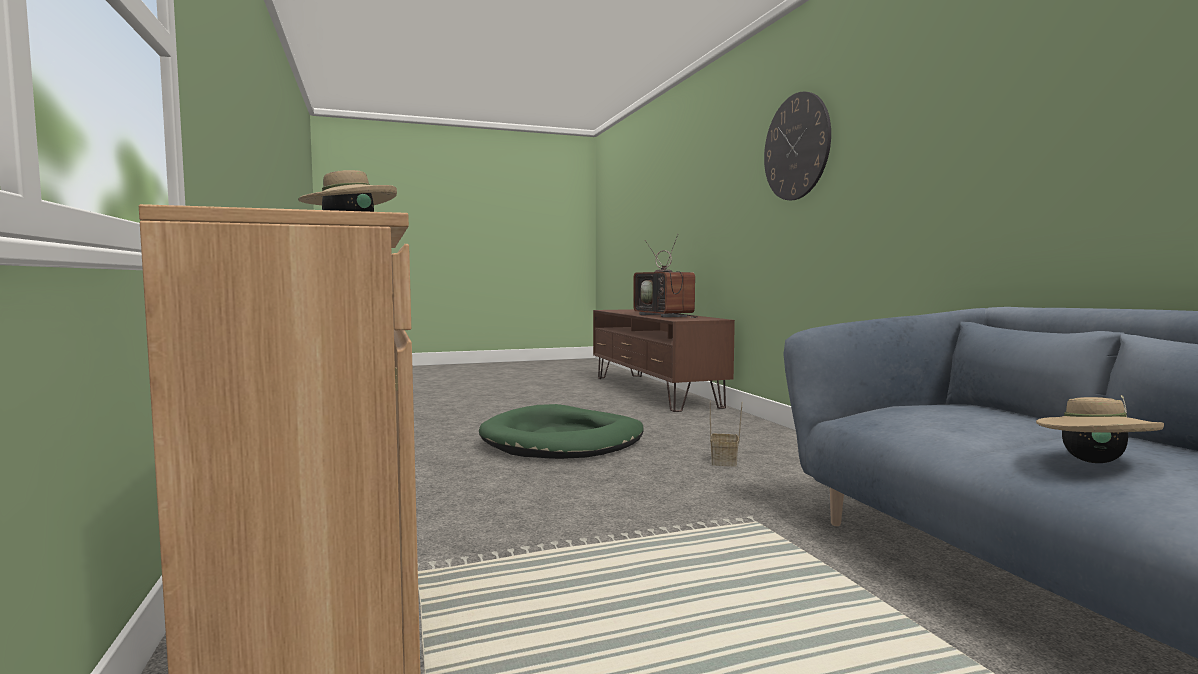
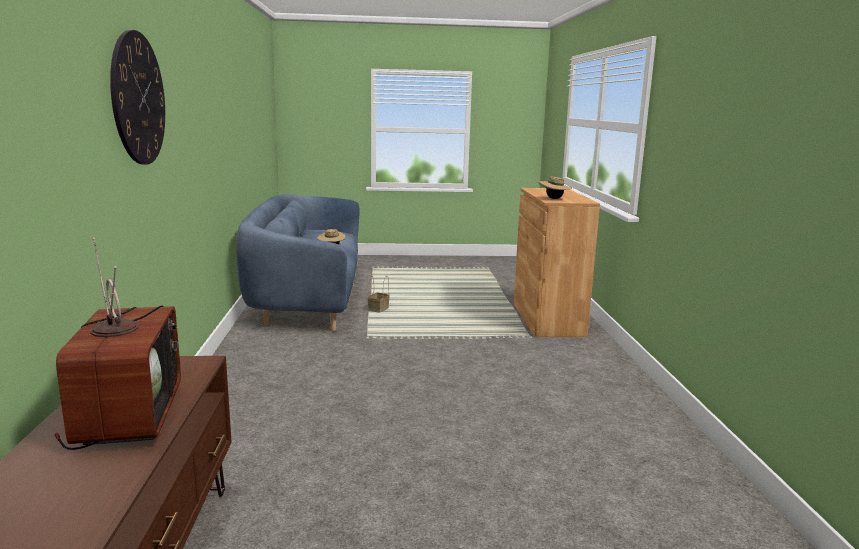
camera: 165 degrees left, 10 degrees up
green dog bed [479,404,644,459] -> none
basket [710,401,742,467] -> basket moved to [367,273,390,313]

